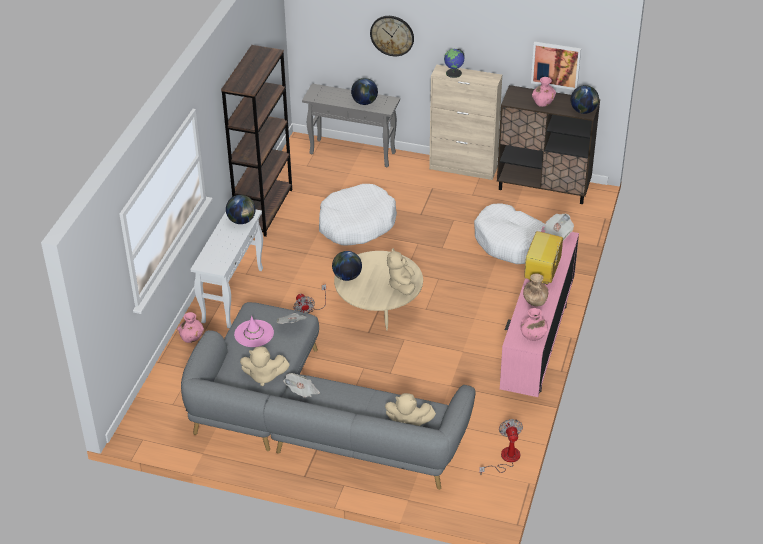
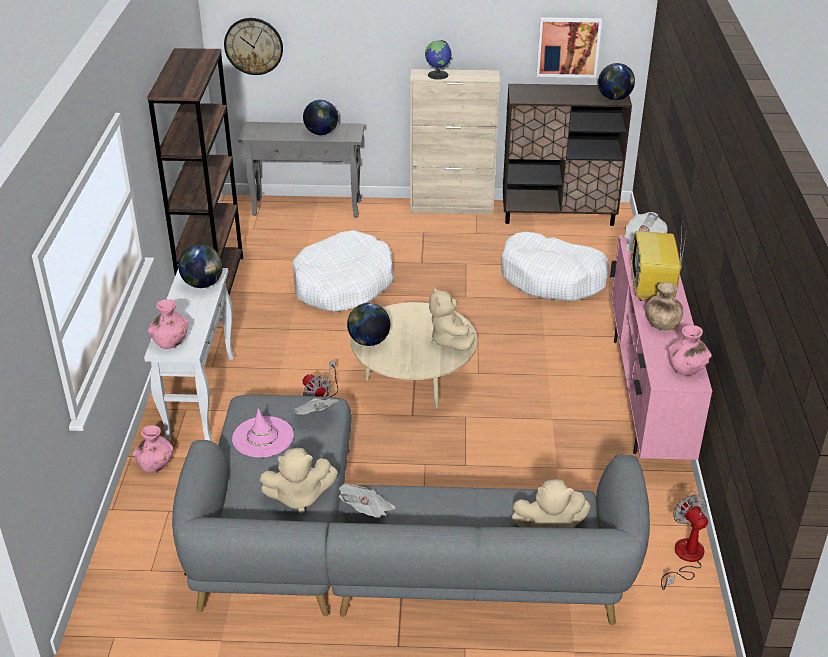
camera: 15 degrees left, 5 degrees down
wall clock [370,16,414,56] -> wall clock moved to [224,18,283,75]
pink vase [532,77,556,107] -> pink vase moved to [148,299,189,349]

